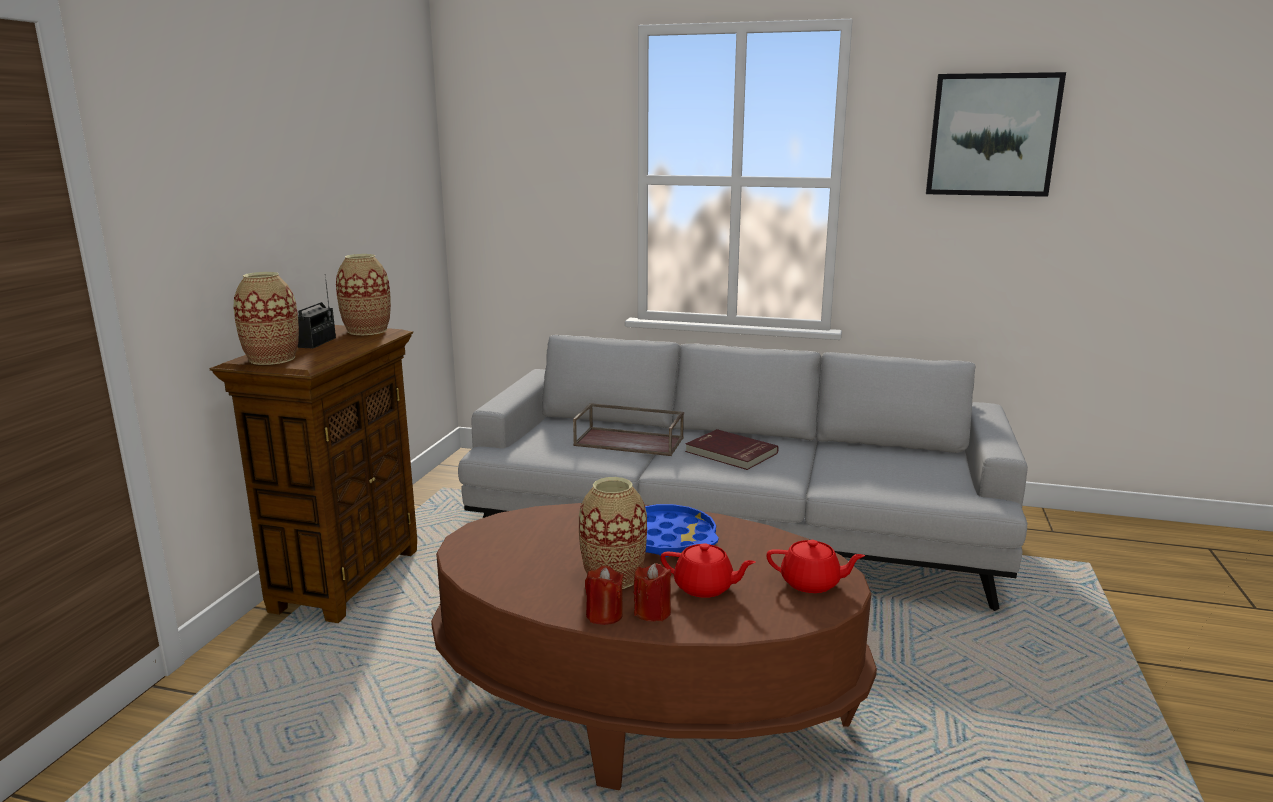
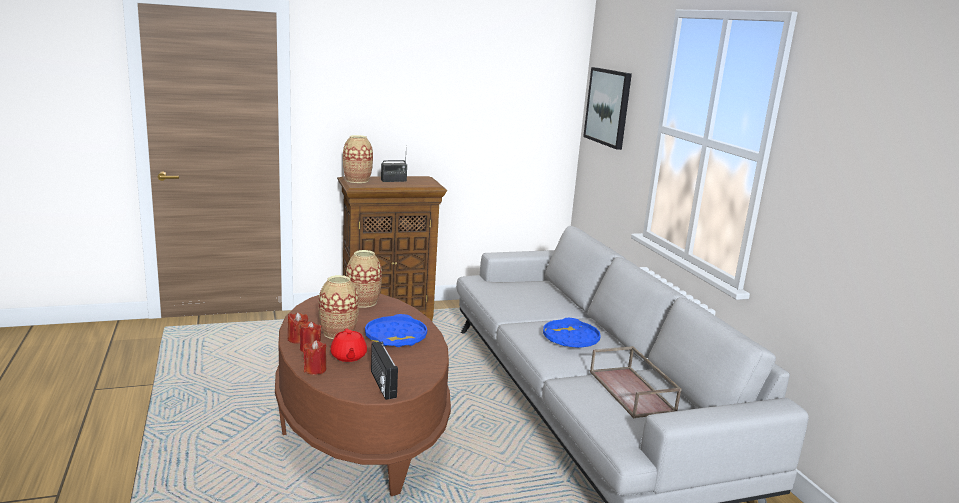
camera: 55 degrees right, 0 degrees up
vase [336,254,391,335] -> vase moved to [346,250,382,308]
brown tray [573,403,684,456] -> brown tray moved to [590,346,682,418]
red book [685,429,779,470] -> blue tray [543,318,601,348]
red teapot [766,540,865,593] -> radio [371,341,398,400]
picture [926,72,1066,197] -> picture moved to [583,67,632,150]
none -> red candle [303,340,326,375]

